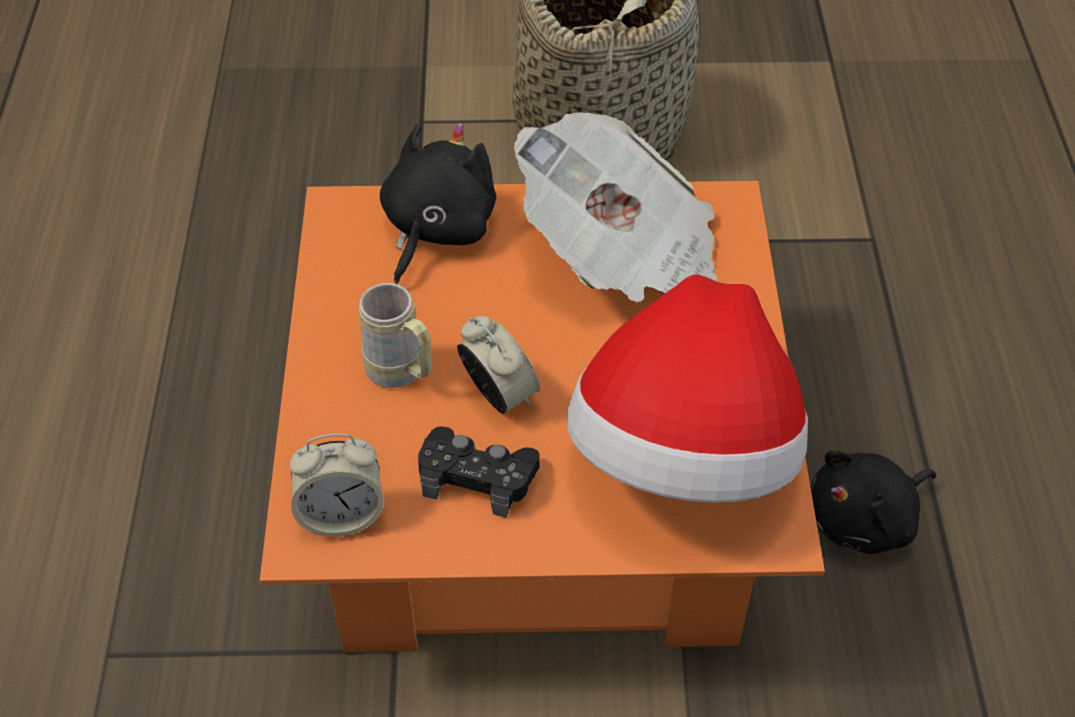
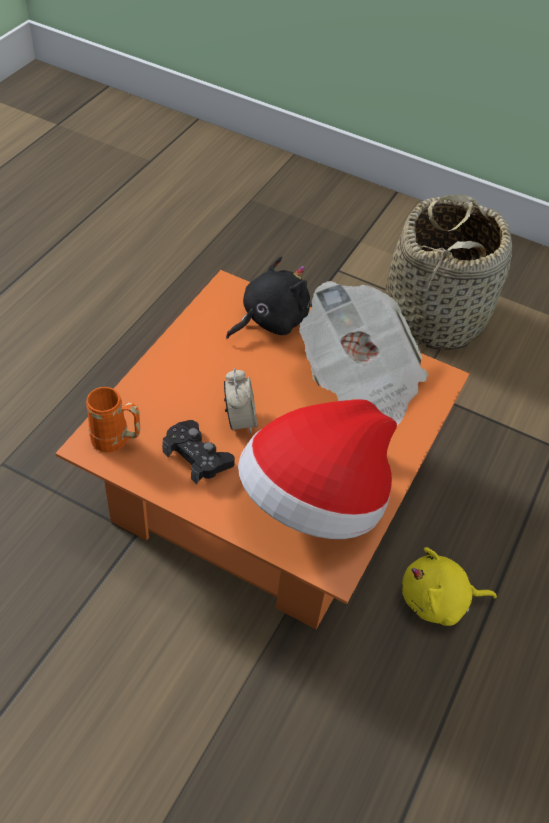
camera: 25 degrees right, 0 degrees up
alarm clock [290,434,384,537] -> orange mug [86,387,141,452]
beige mug [359,283,432,388] -> none
black plush toy [811,450,936,554] -> yellow plush toy [402,547,497,626]

